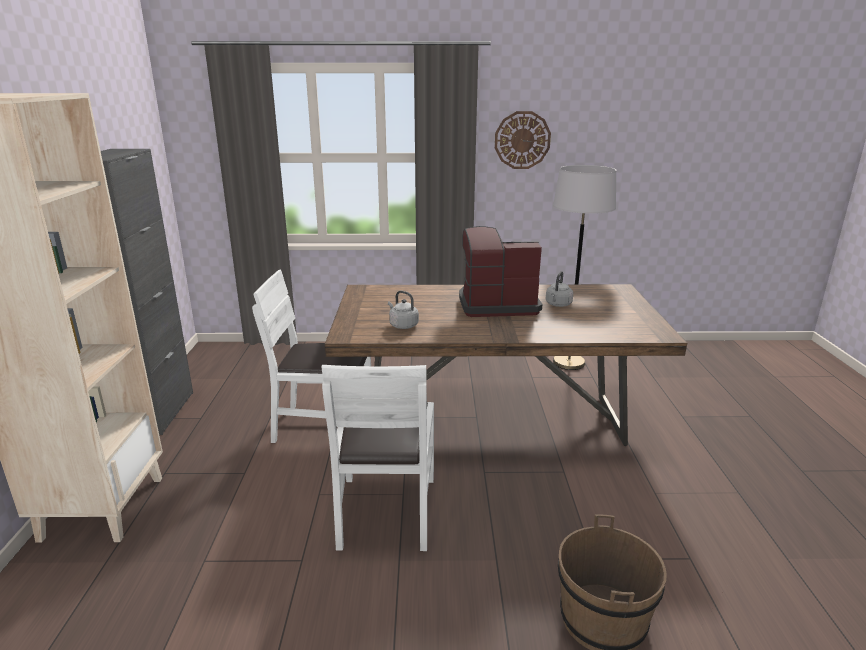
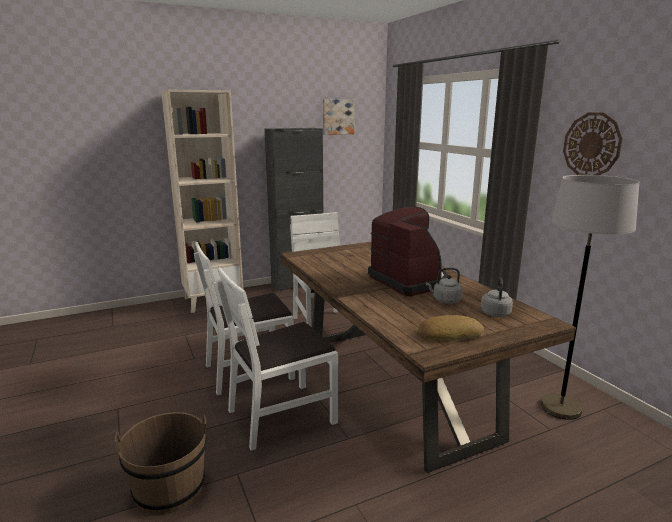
camera: 65 degrees right, 5 degrees down
grey kettle [388,291,419,329] -> grey kettle moved to [481,278,513,317]
none -> white chair [216,267,338,451]
none -> picture [323,99,355,135]
none -> bread [418,315,484,341]

